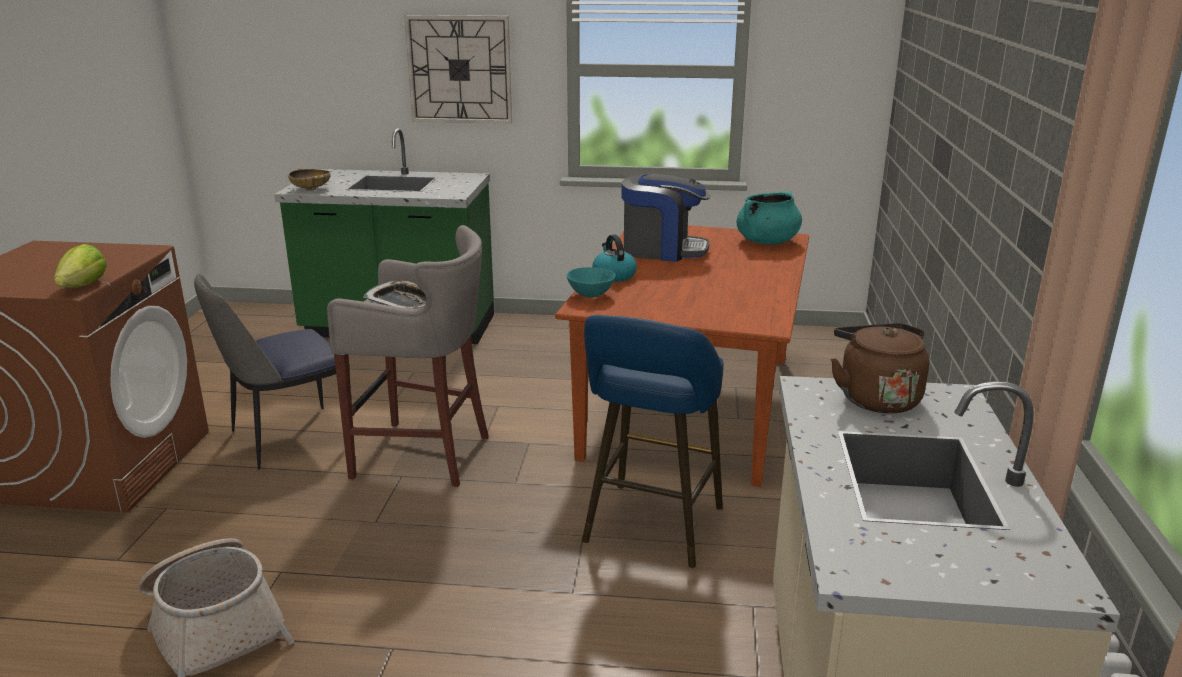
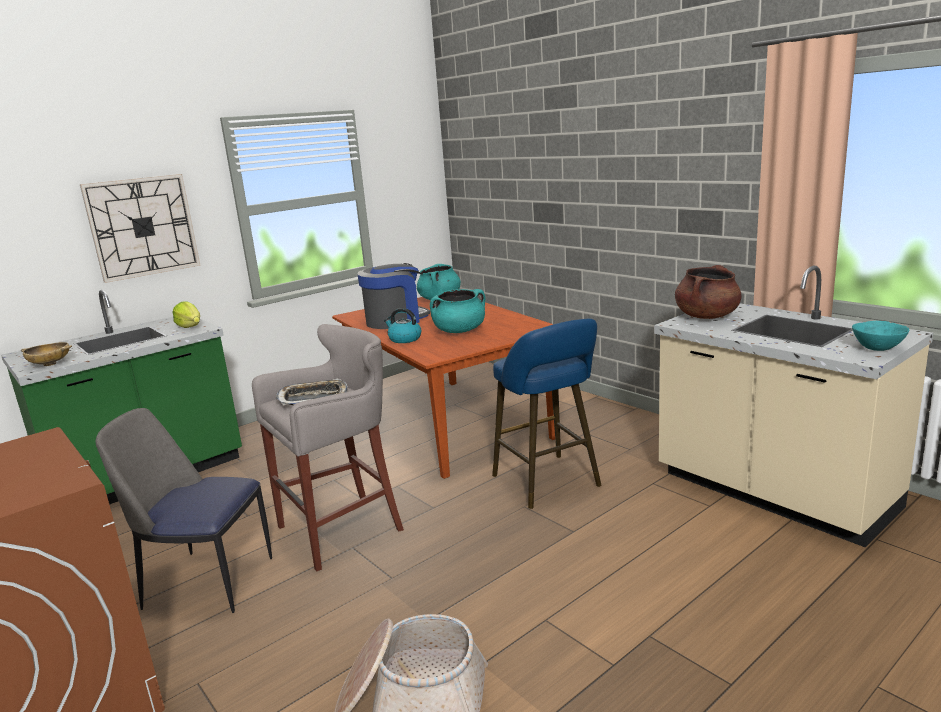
camera: 45 degrees left, 5 degrees down
lettuce [54,244,107,288] -> lettuce moved to [172,301,200,328]
chair [194,274,336,470] -> chair turned 90 degrees clockwise [95,408,272,613]
turquoise bowl [567,267,616,298] -> turquoise bowl moved to [852,321,909,351]
brown kettle [831,323,929,413] -> brown cooking pot [675,265,741,319]
none -> turquoise cooking pot [430,289,485,333]

